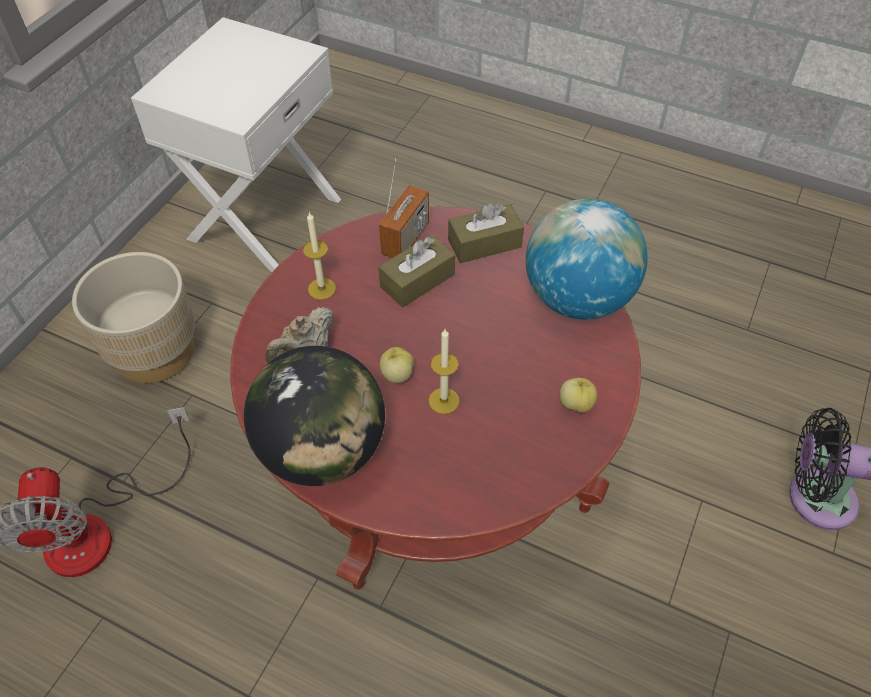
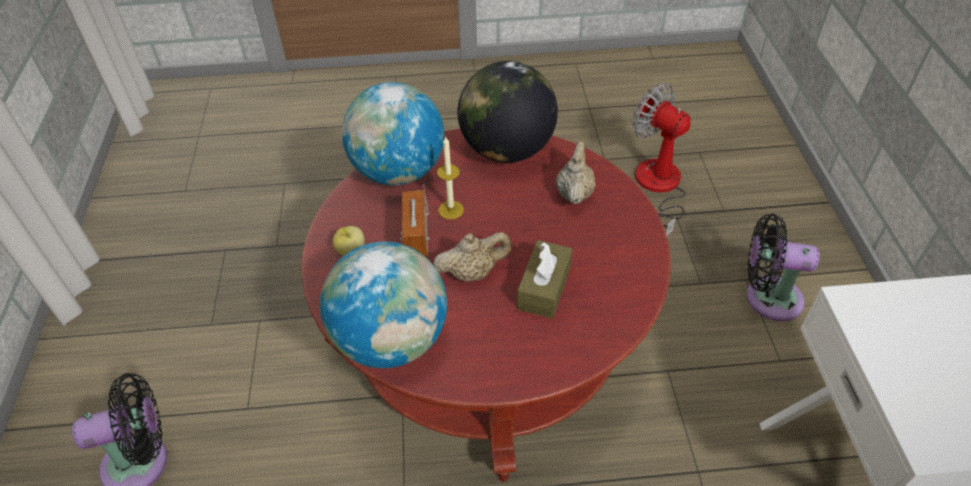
camera: 150 degrees right, 5 degrees down
beige planter [72,252,195,383] -> black fan [747,214,820,321]
candle [303,212,336,300] -> none
radio [379,158,429,258] -> radio moved to [400,184,430,260]
apple [380,347,414,383] -> none
brown tissue box [448,203,524,263] -> none
none -> globe [342,82,444,185]
none -> beige teapot [433,232,511,281]

